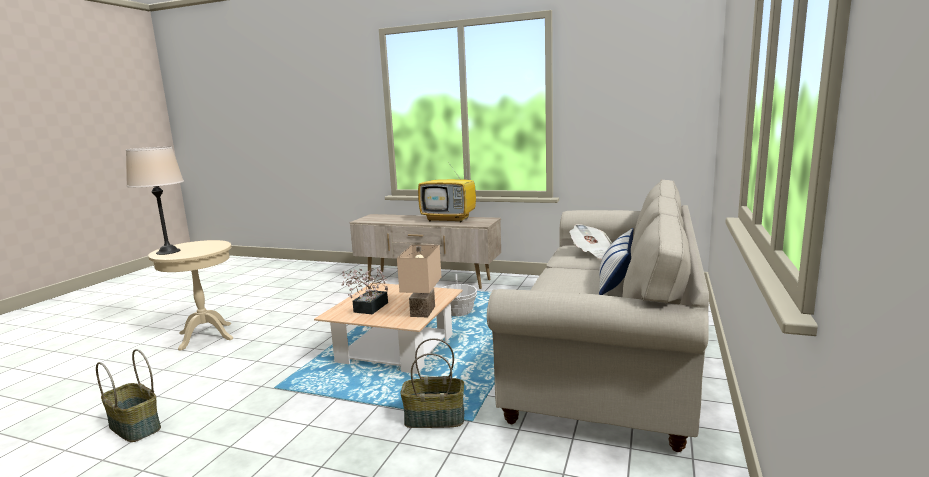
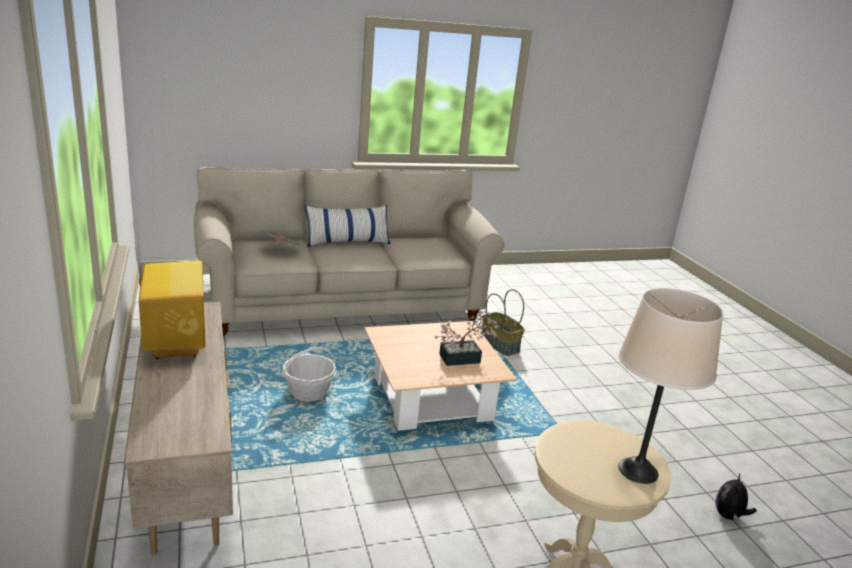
camera: 130 degrees left, 10 degrees up
basket [96,349,161,442] -> none
beige table lamp [397,245,441,317] -> none
none -> plush toy [715,473,757,522]

